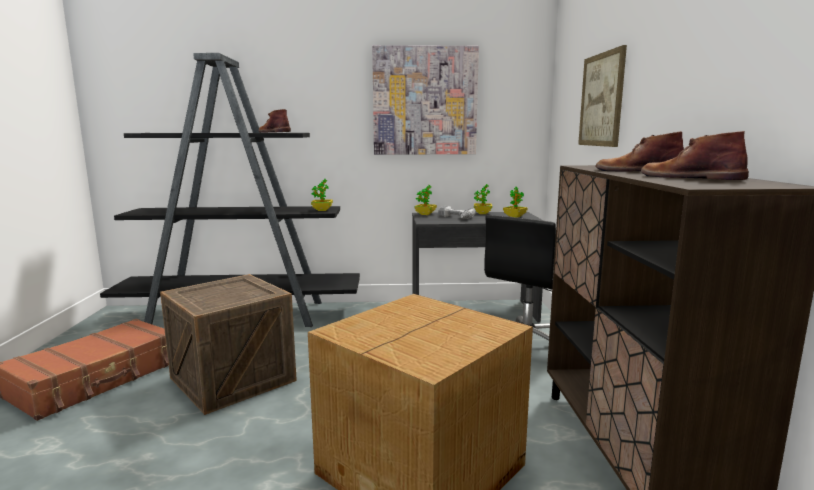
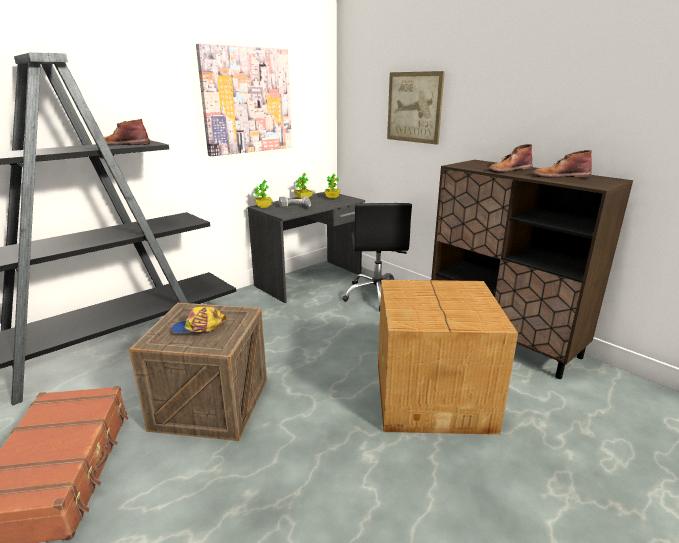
camera: 40 degrees left, 10 degrees up
potted plant [311,179,333,211] -> none
none -> cap [171,306,226,333]

